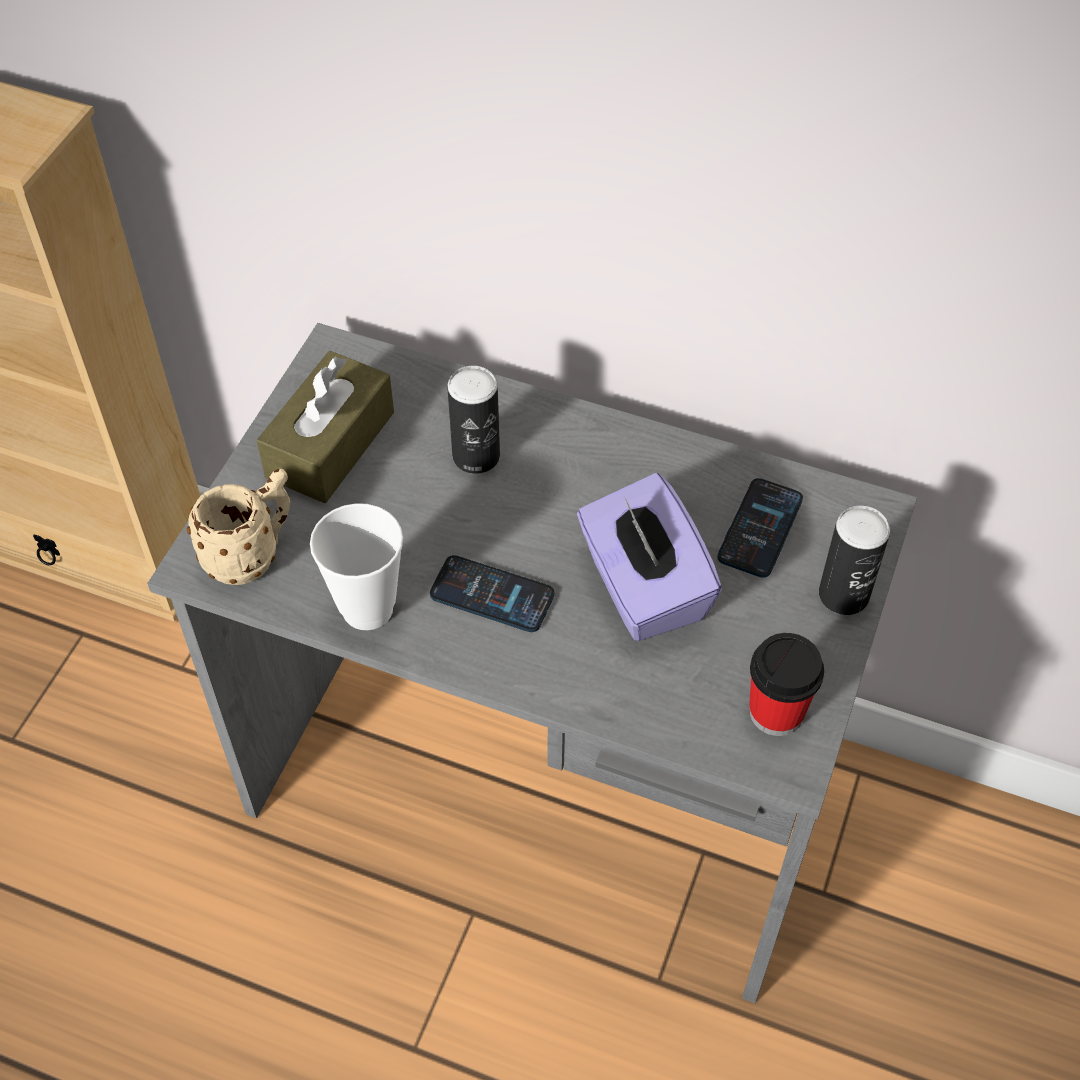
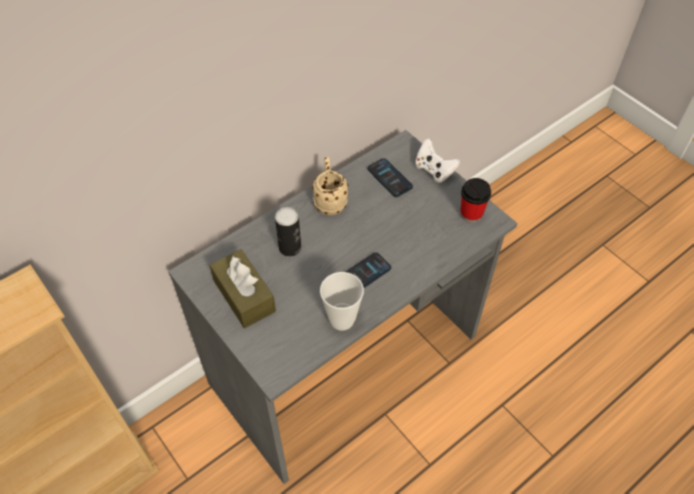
camera: 60 degrees left, 0 degrees up
beige mug [187,469,290,585] -> beige mug moved to [312,157,348,215]
purple tissue box [577,473,722,641] -> none
can [819,506,890,615] -> white game controller [415,138,460,183]

